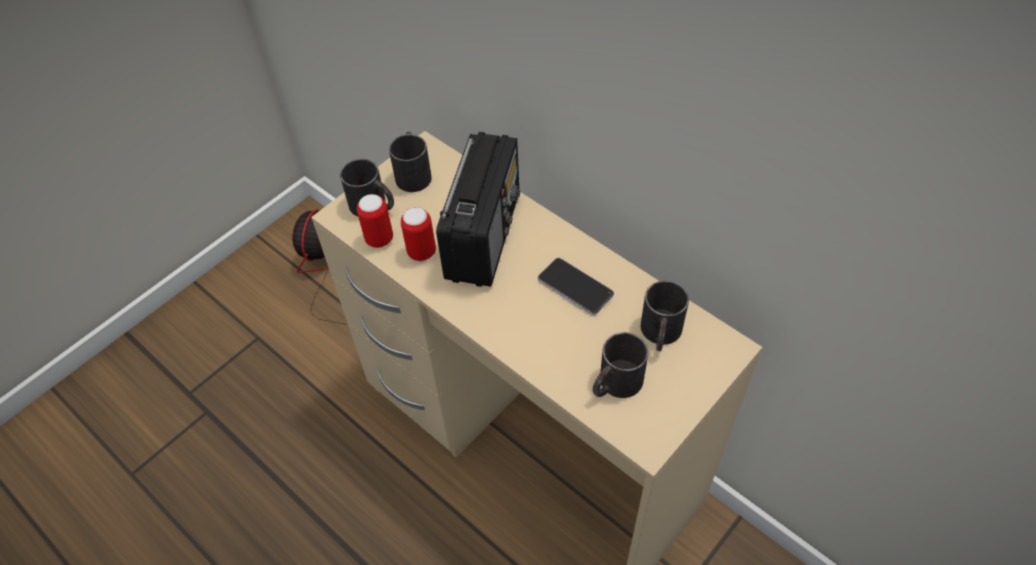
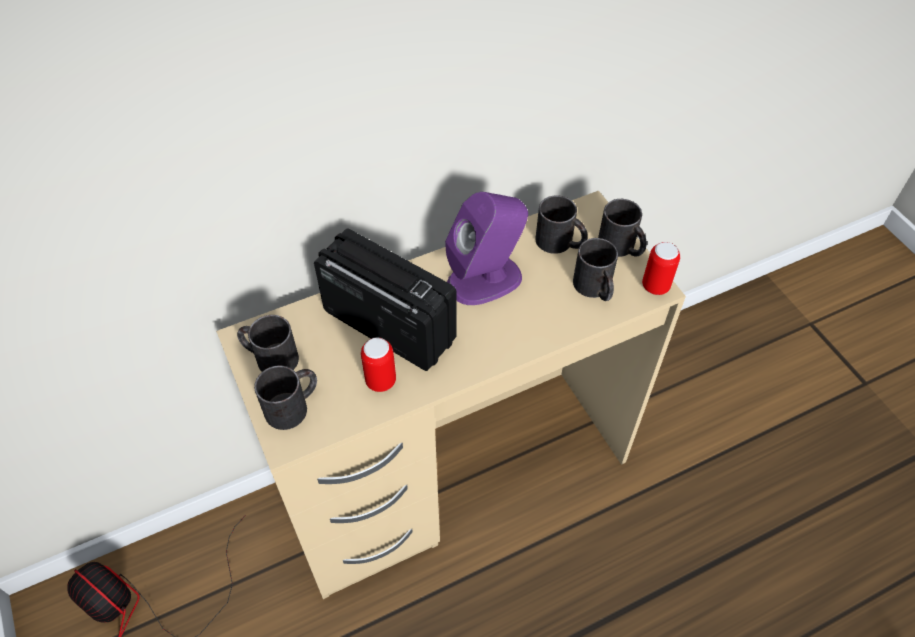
camera: 70 degrees left, 0 degrees up
can [357,194,393,248] -> can moved to [642,242,680,295]
phone [538,258,614,315] -> purple speaker [445,192,528,305]
none -> black mug [598,199,647,257]

